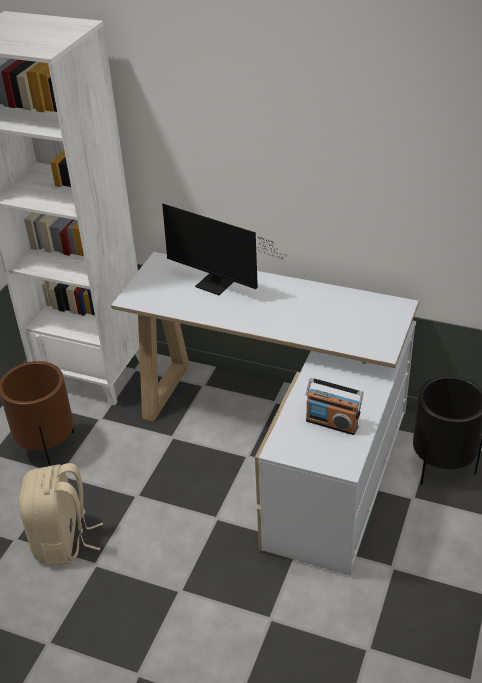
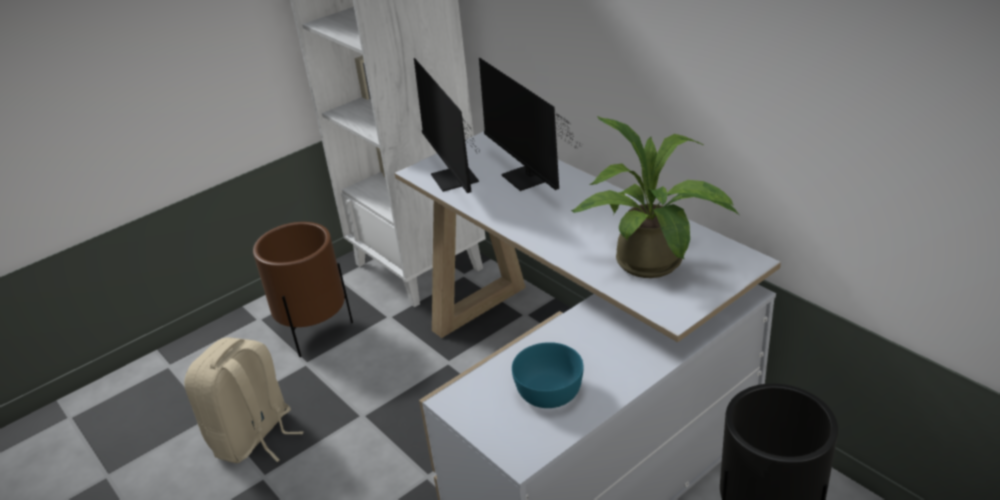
camera: 30 degrees right, 5 degrees down
radio [306,378,363,435] -> turquoise bowl [512,342,584,408]
none -> monitor [414,58,480,193]
none -> potted plant [571,116,739,278]

